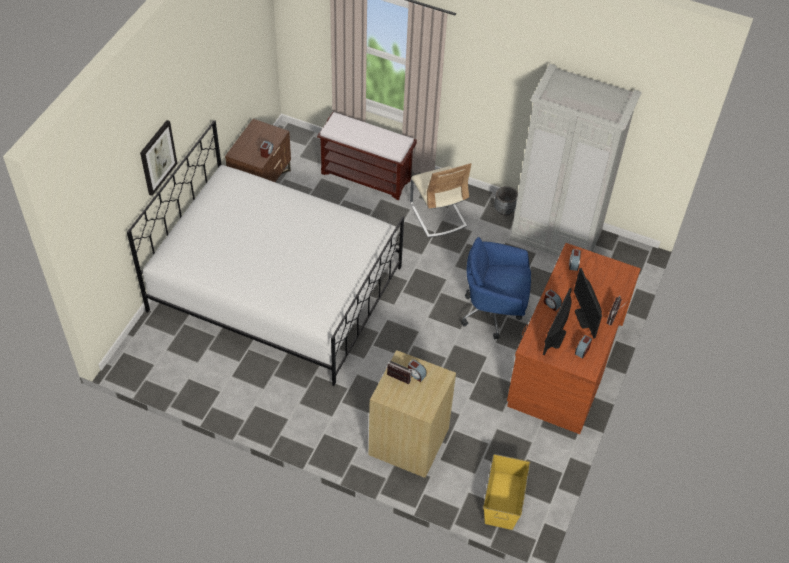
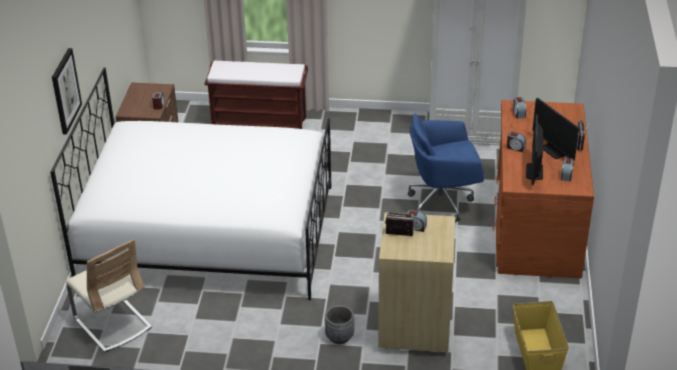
camera: 15 degrees left, 15 degrees down
beige chair [410,163,472,238] -> beige chair moved to [66,239,152,352]
grey planter [494,186,518,216] -> grey planter moved to [325,305,354,344]

